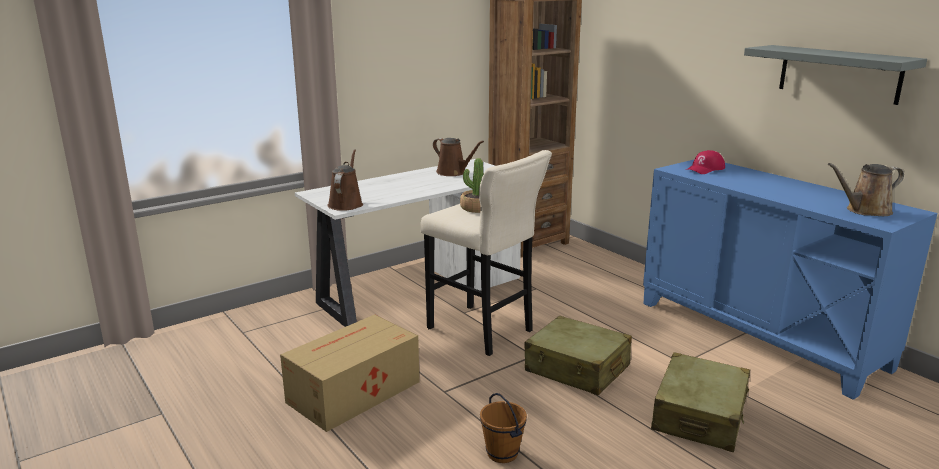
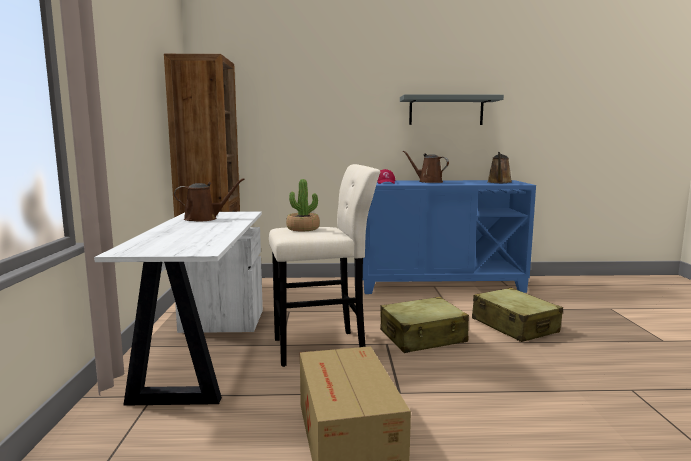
camera: 55 degrees left, 10 degrees down
brown watering can [327,149,363,211] -> brown watering can moved to [403,151,449,183]
brown bucket [480,393,527,463] -> none

